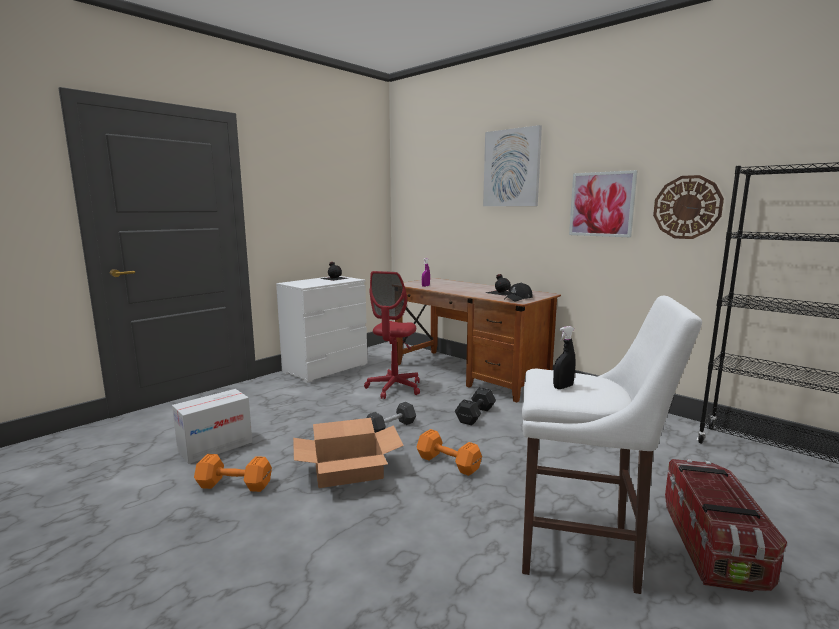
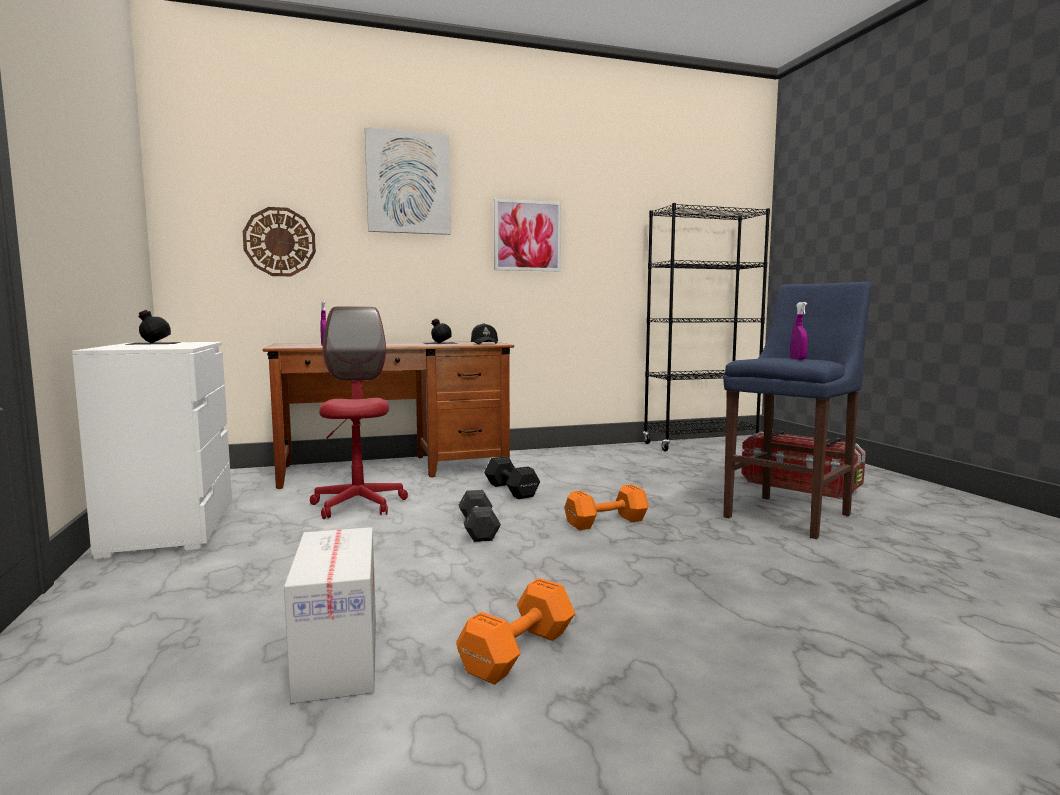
camera: 60 degrees left, 5 degrees down
cardboard box [293,418,404,488] -> none
red office chair [364,271,420,399] -> red office chair turned 150 degrees counterclockwise [310,306,408,519]
white stool [522,296,702,594] -> blue stool [723,282,871,539]
black spray bottle [553,326,576,389] -> purple spray bottle [791,302,808,360]
wall clock [653,175,724,239] -> wall clock moved to [243,207,316,276]

